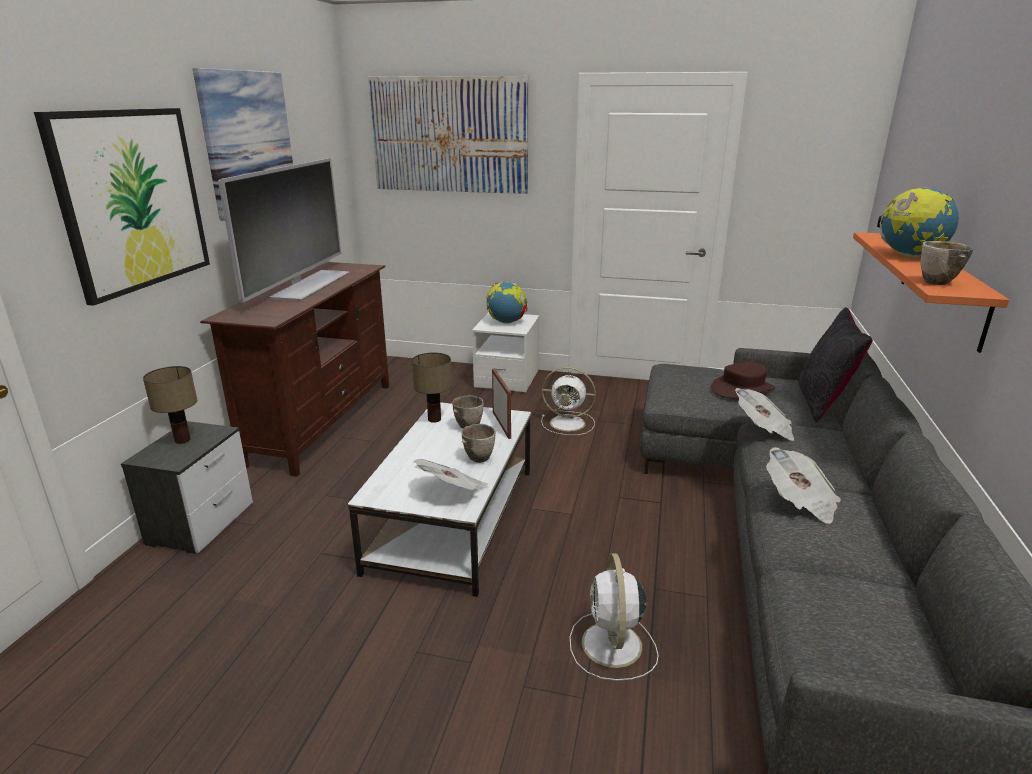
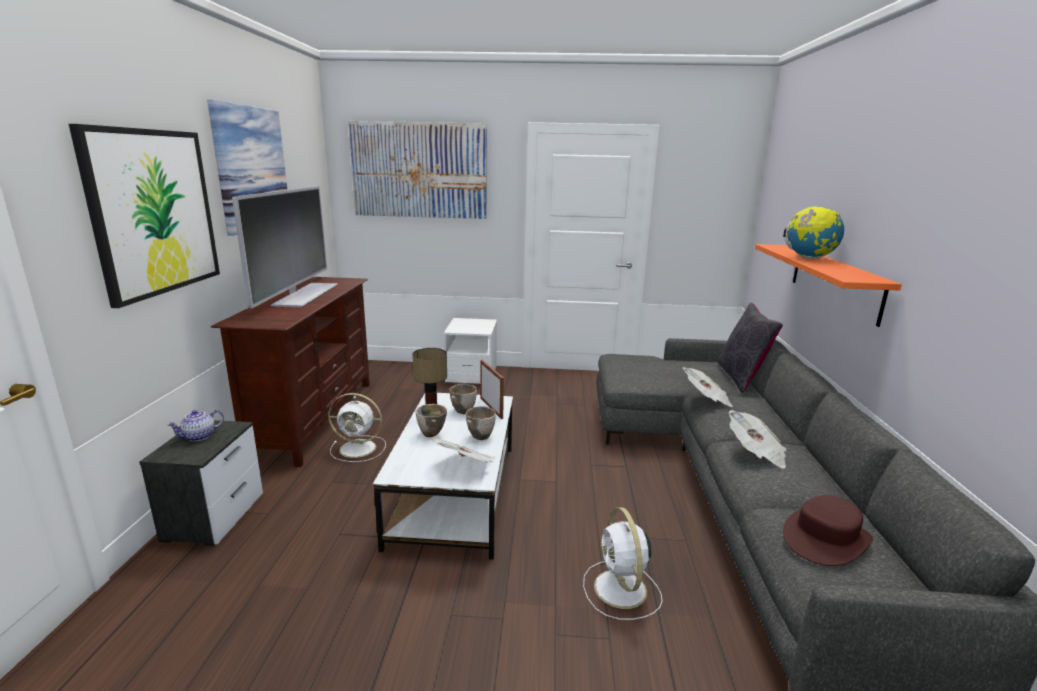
camera: 10 degrees left, 5 degrees down
table lamp [143,366,197,444] -> teapot [167,410,224,442]
globe [486,282,527,324] -> none
white fan [541,367,596,435] -> white fan moved to [328,393,386,462]
brown hat [711,362,775,398] -> brown hat moved to [783,495,873,566]
bowl [921,241,974,285] -> bowl moved to [416,404,447,437]

